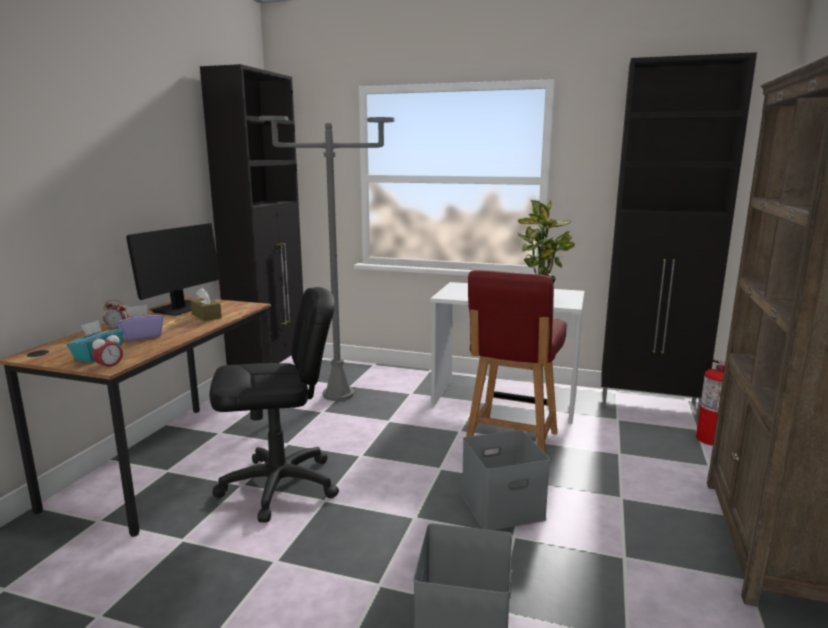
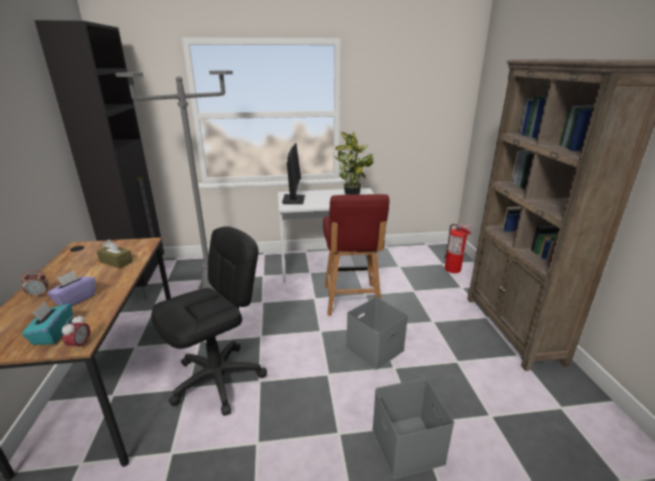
camera: 25 degrees left, 10 degrees up
monitor [126,223,221,316] -> monitor moved to [282,143,305,204]
black cabinet [601,52,757,418] -> none

